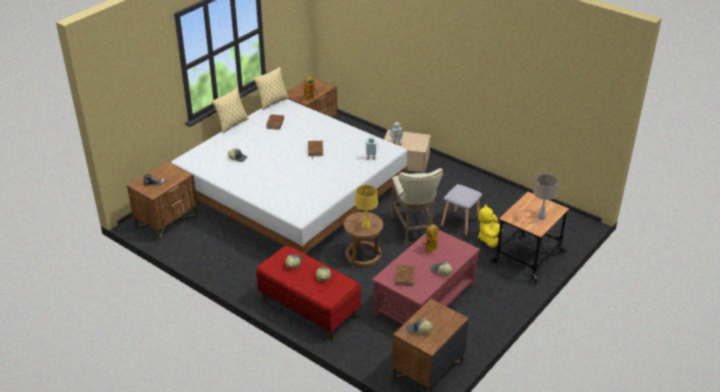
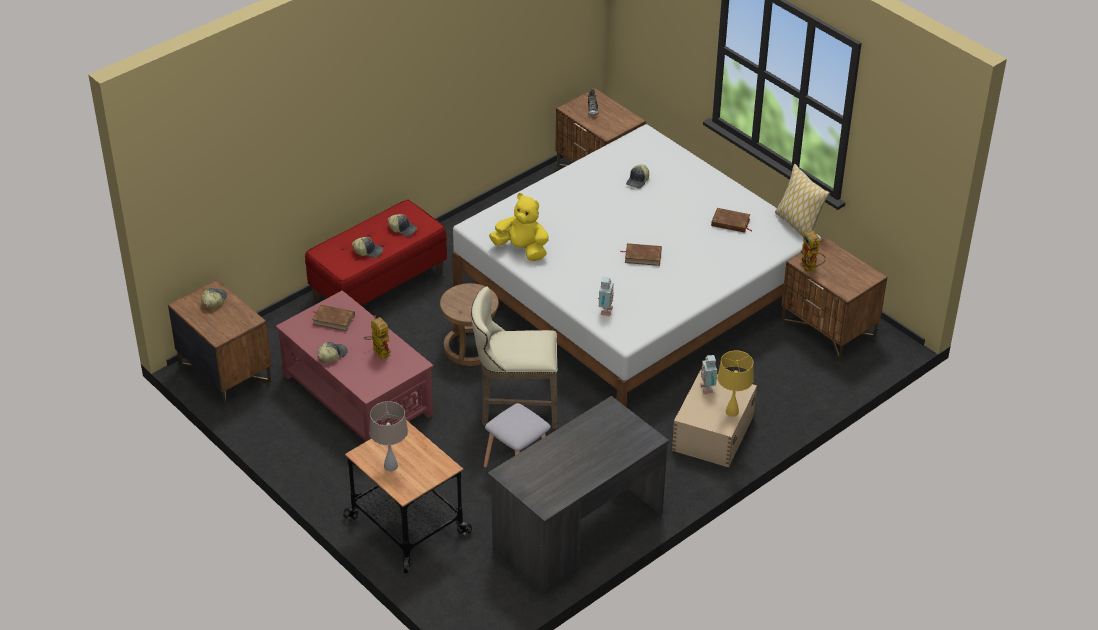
camera: 100 degrees right, 5 degrees up
pillow [211,87,248,133] -> none
yellow table lamp [355,185,378,230] -> yellow table lamp moved to [717,351,754,417]
yellow plush toy [478,204,503,248] -> yellow plush toy moved to [489,193,549,261]
none -> grey desk [488,396,669,595]

